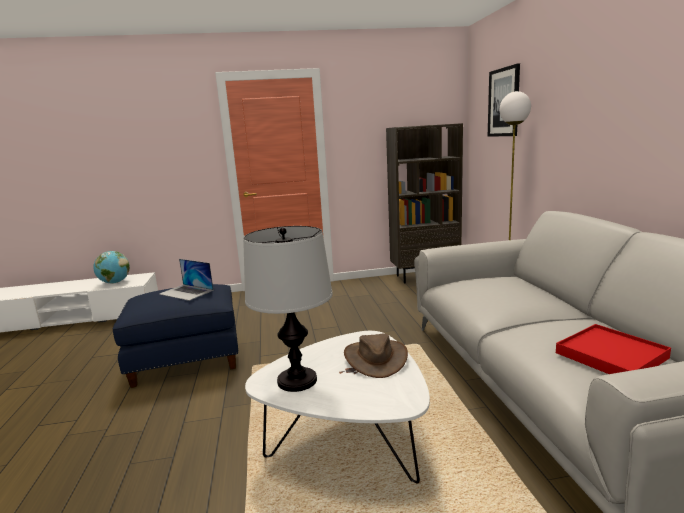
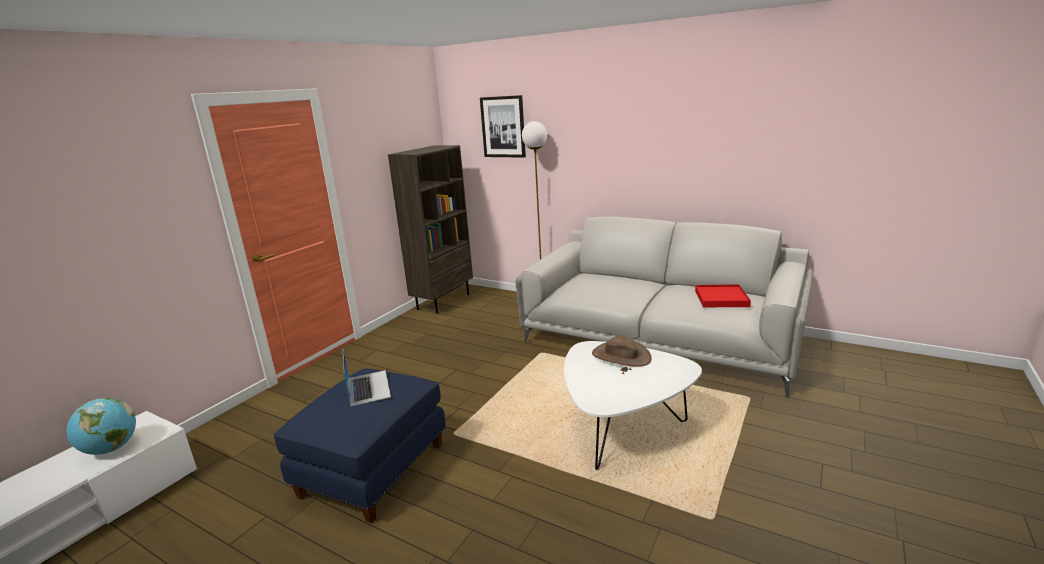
camera: 50 degrees left, 5 degrees up
laptop [160,259,214,301] -> laptop turned 90 degrees counterclockwise [343,350,391,407]
table lamp [243,226,333,392] -> none

